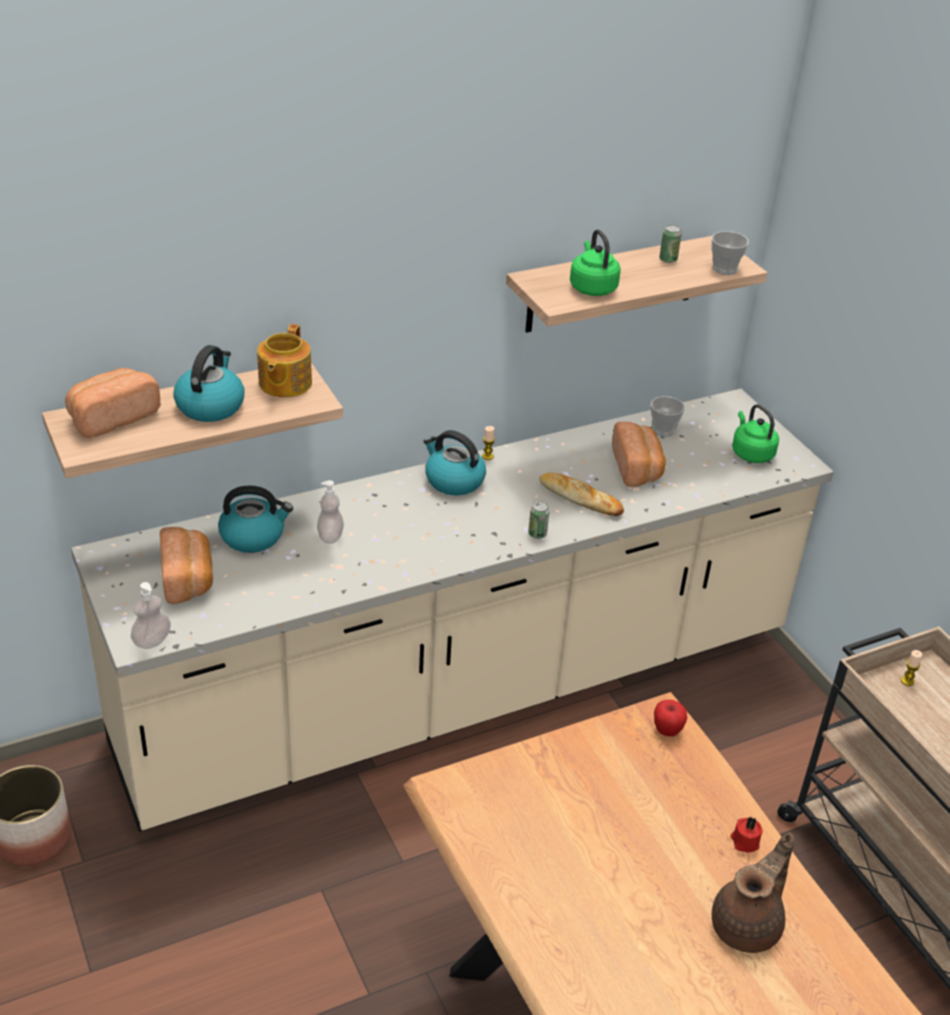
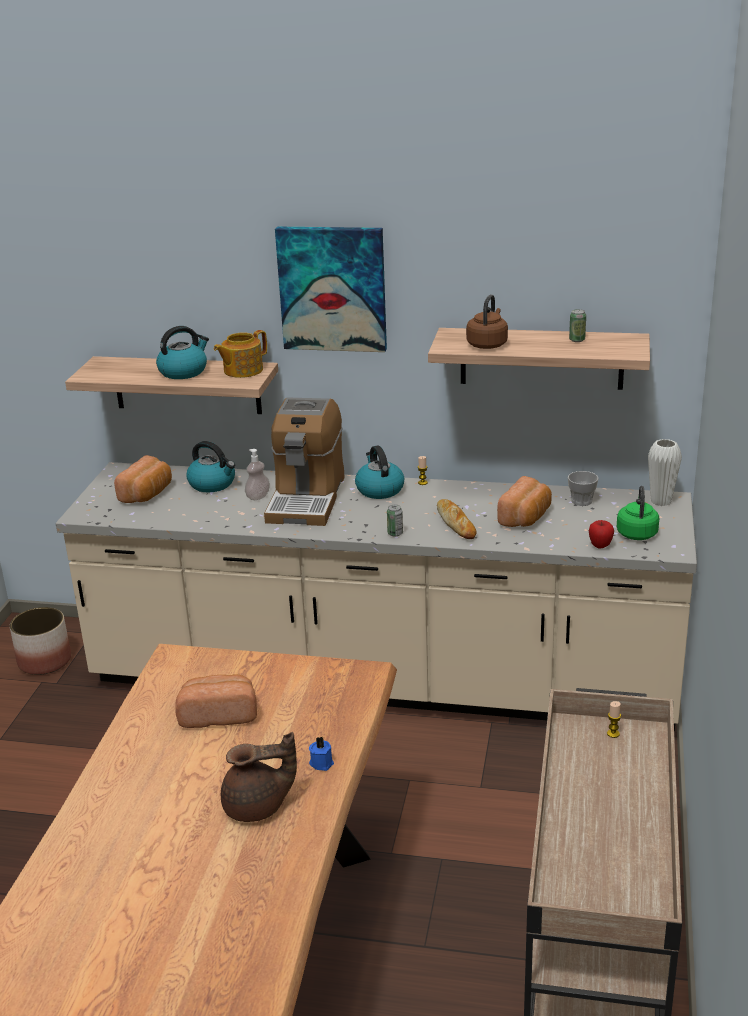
camera: 40 degrees right, 10 degrees down
bread [65,368,161,438] -> bread moved to [175,674,257,728]
soap dispenser [131,582,171,649] -> none
green kettle [570,229,621,296] -> brown kettle [466,294,508,349]
apple [654,700,687,737] -> apple moved to [589,520,614,548]
cup [712,231,749,275] -> none
red candle [730,817,763,853] -> blue candle [309,736,334,771]
none -> coffee machine [264,397,345,526]
none -> picture [275,227,387,352]
none -> white vase [648,439,682,506]

